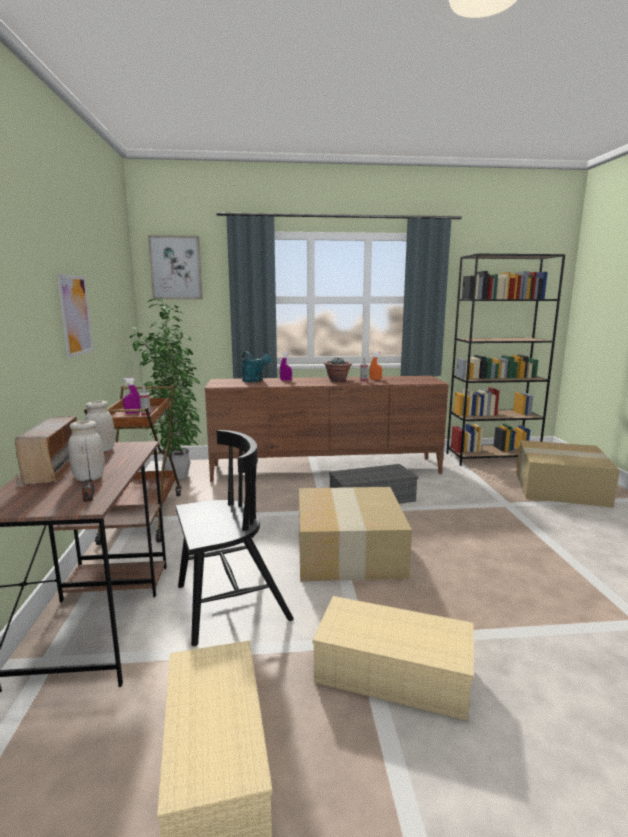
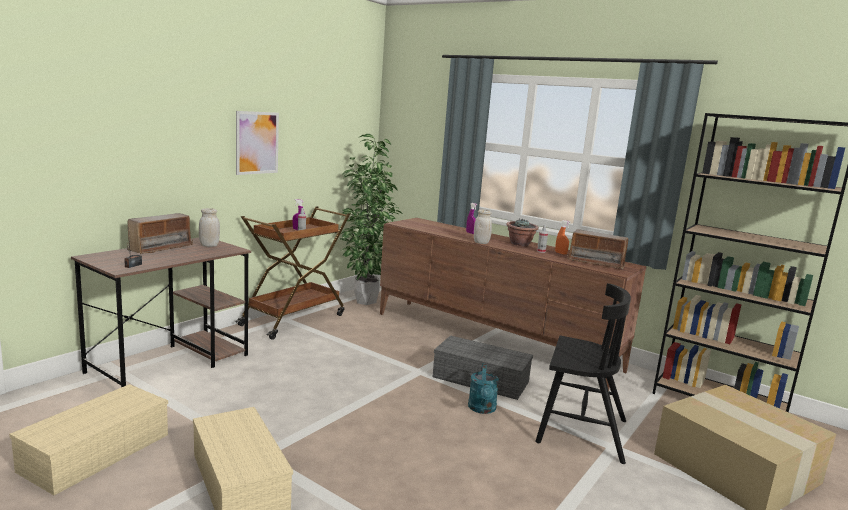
camera: 40 degrees right, 0 degrees up
white jar [68,420,105,481] -> white jar moved to [474,209,492,244]
picture [148,235,203,299] -> none
black chair [176,430,294,646] -> black chair moved to [535,283,631,464]
turquoise watering can [242,352,271,383] -> turquoise watering can moved to [468,363,499,414]
cardboard box [299,487,412,581] -> none
none -> radio [567,229,628,269]

